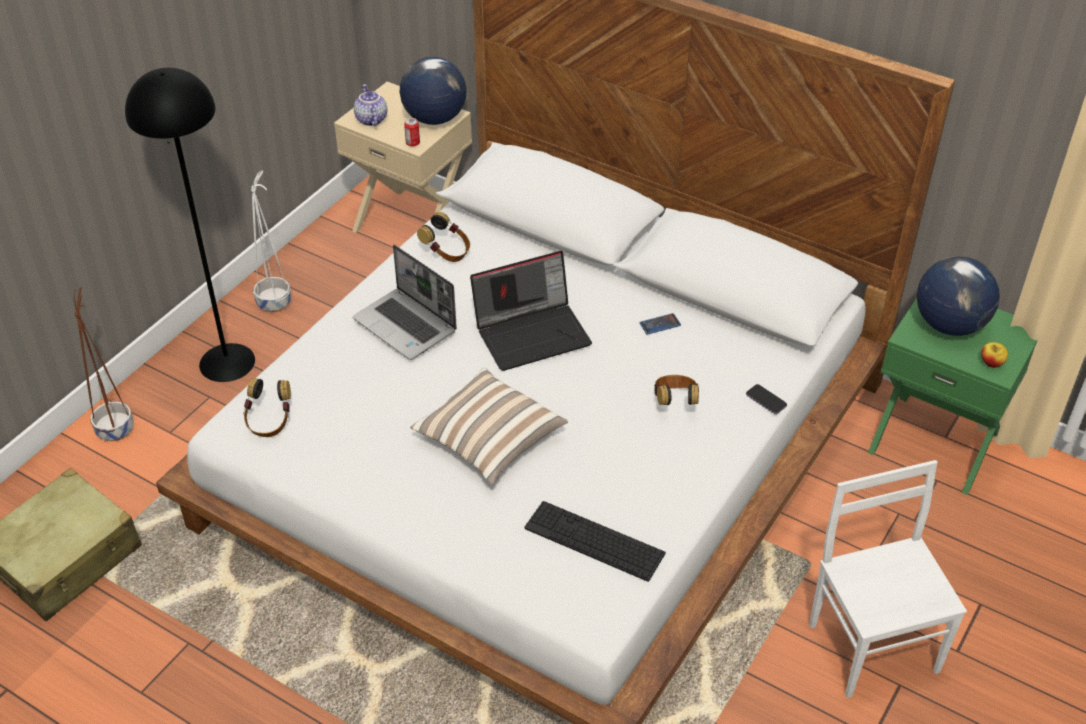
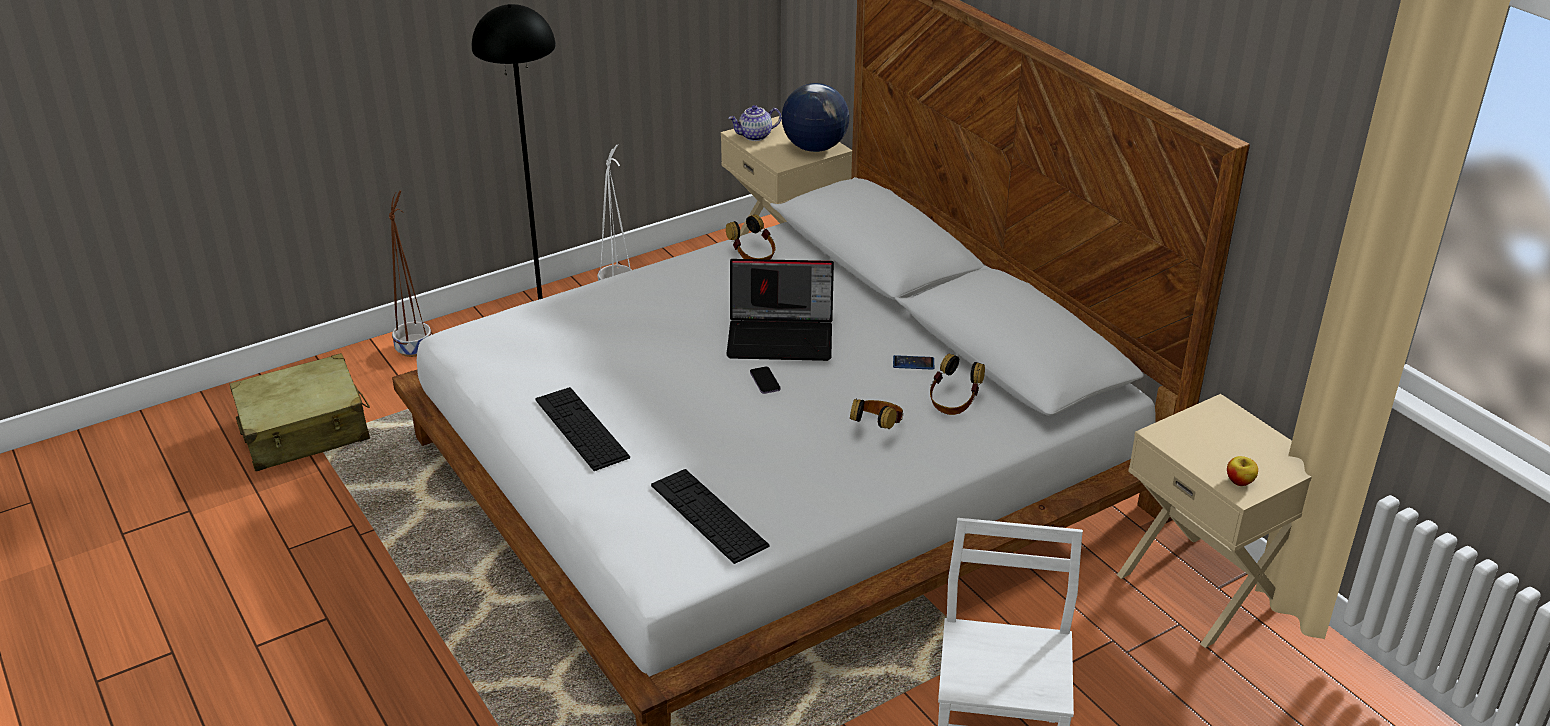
camera: 25 degrees right, 10 degrees down
headphones [243,378,291,437] -> headphones moved to [930,354,985,415]
laptop [353,245,457,360] -> none
teapot [354,84,387,126] -> teapot turned 120 degrees counterclockwise [728,105,781,141]
can [404,118,420,147] -> none
pillow [410,368,568,484] -> none
phone [746,384,787,414] -> phone moved to [750,367,781,394]
green nightstand [868,298,1037,495] -> beige nightstand [1117,394,1312,648]
globe [917,256,1000,336] -> none
none -> keyboard [535,387,630,471]

